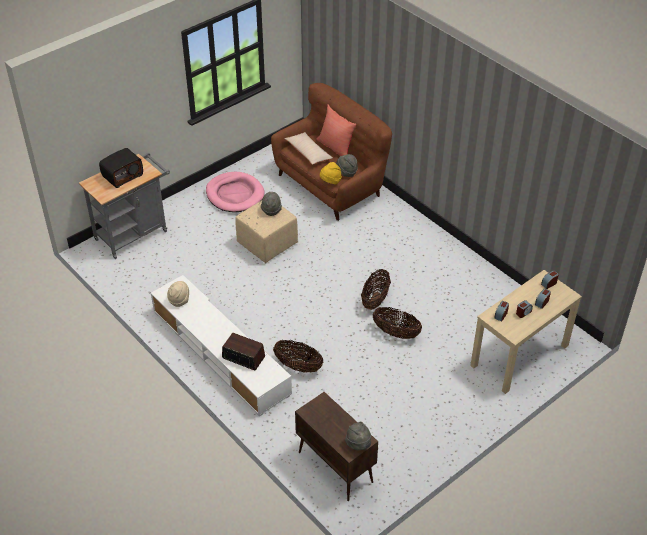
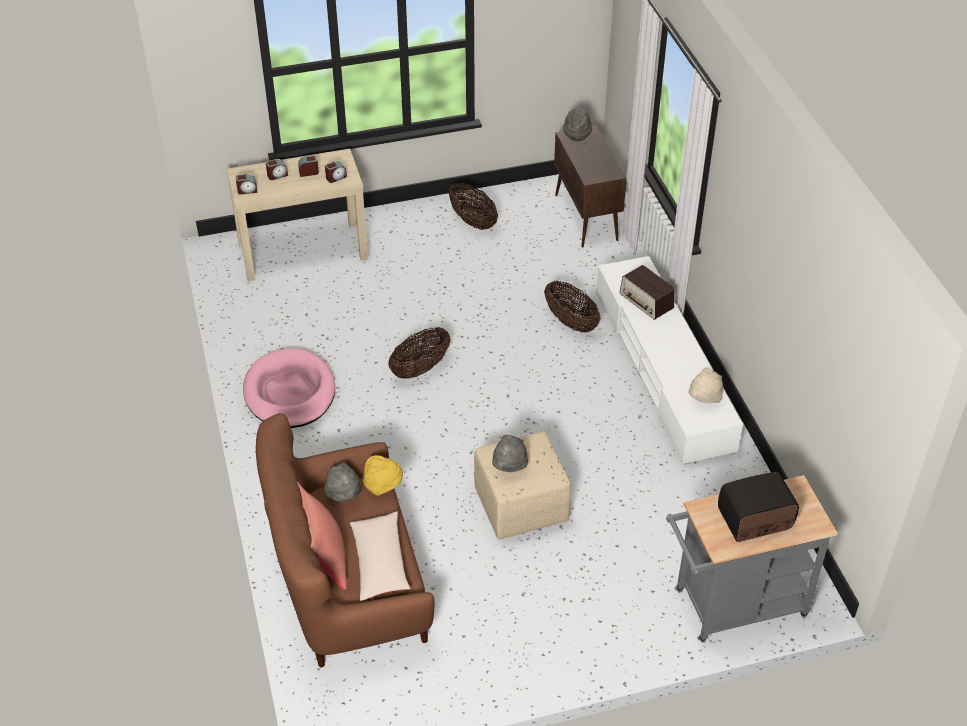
camera: 155 degrees left, 0 degrees up
pink dog bed [206,172,265,212] -> pink dog bed moved to [243,348,335,428]
basket [373,307,422,339] -> basket moved to [449,183,498,230]

